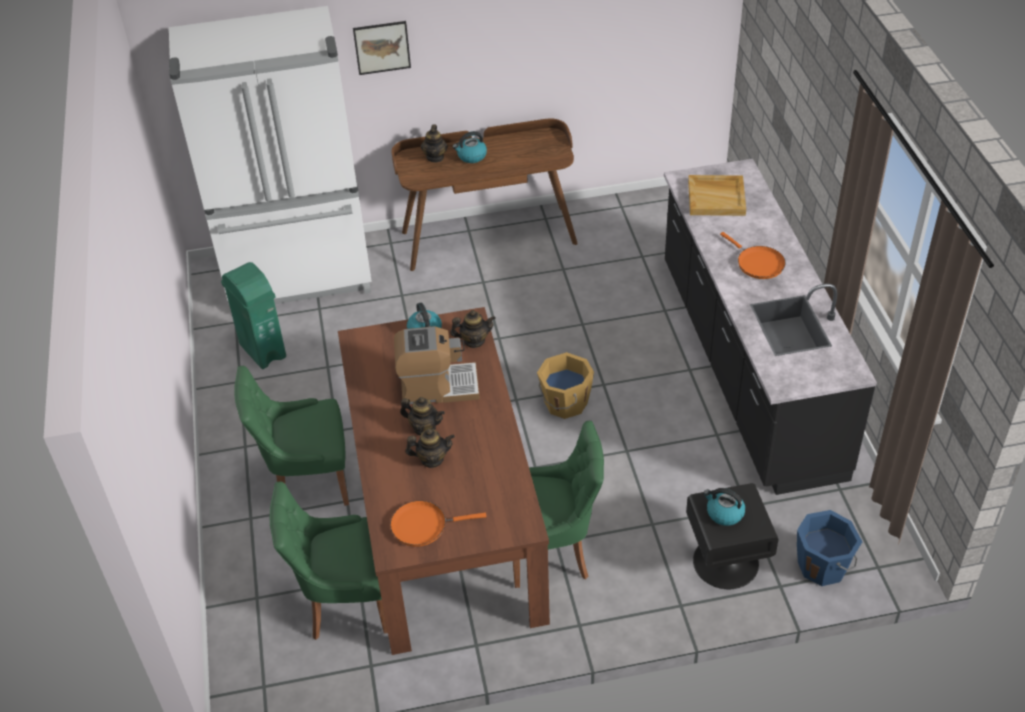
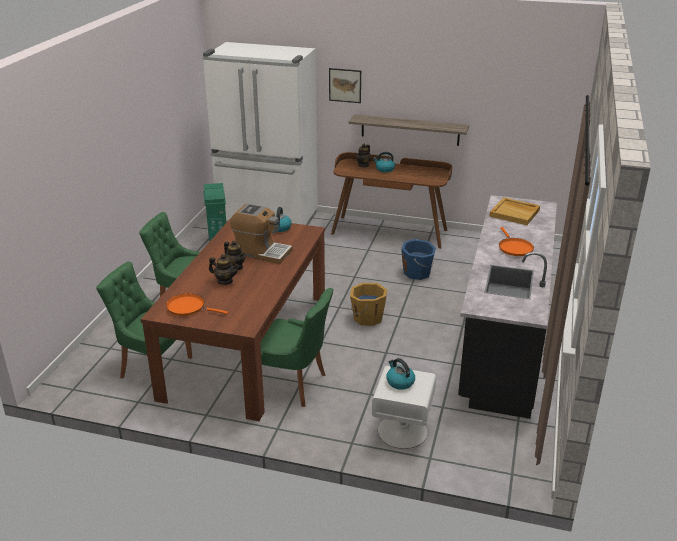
camera: 25 degrees right, 15 degrees down
teapot [450,310,496,348] -> none
black nightstand [686,483,779,589] -> white nightstand [372,366,436,449]
blue bucket [797,510,863,586] -> blue bucket moved to [401,239,436,280]
none -> shelf [349,114,469,146]

